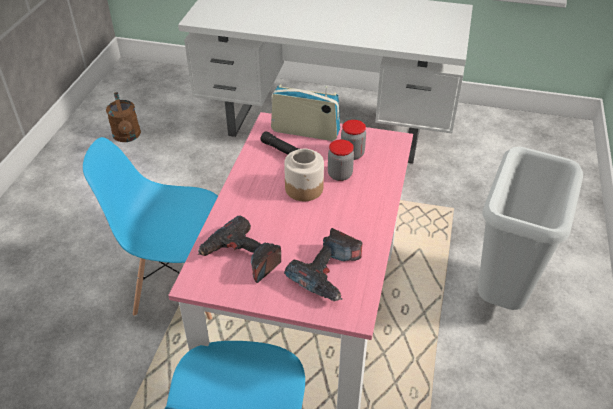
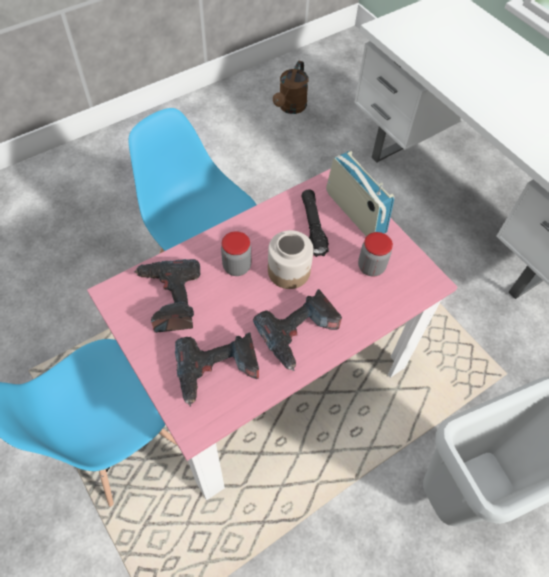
camera: 40 degrees right, 15 degrees up
jar [328,139,354,181] -> jar moved to [221,231,251,276]
none -> power drill [253,289,342,371]

